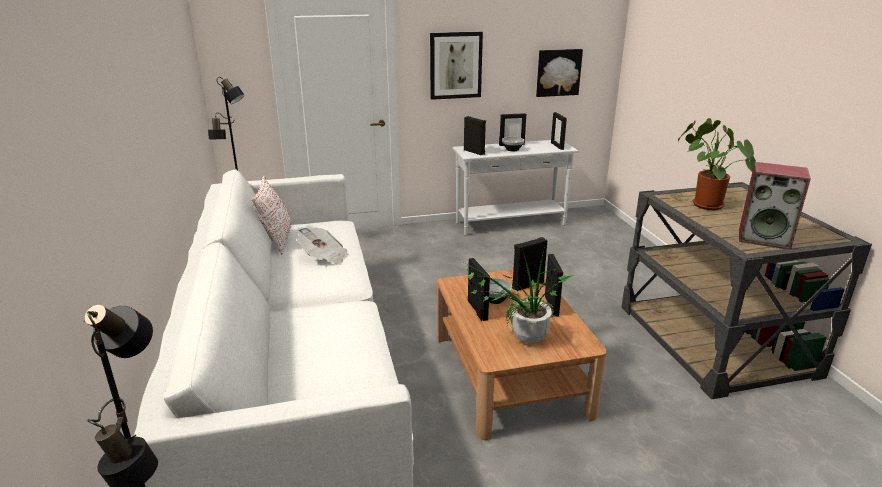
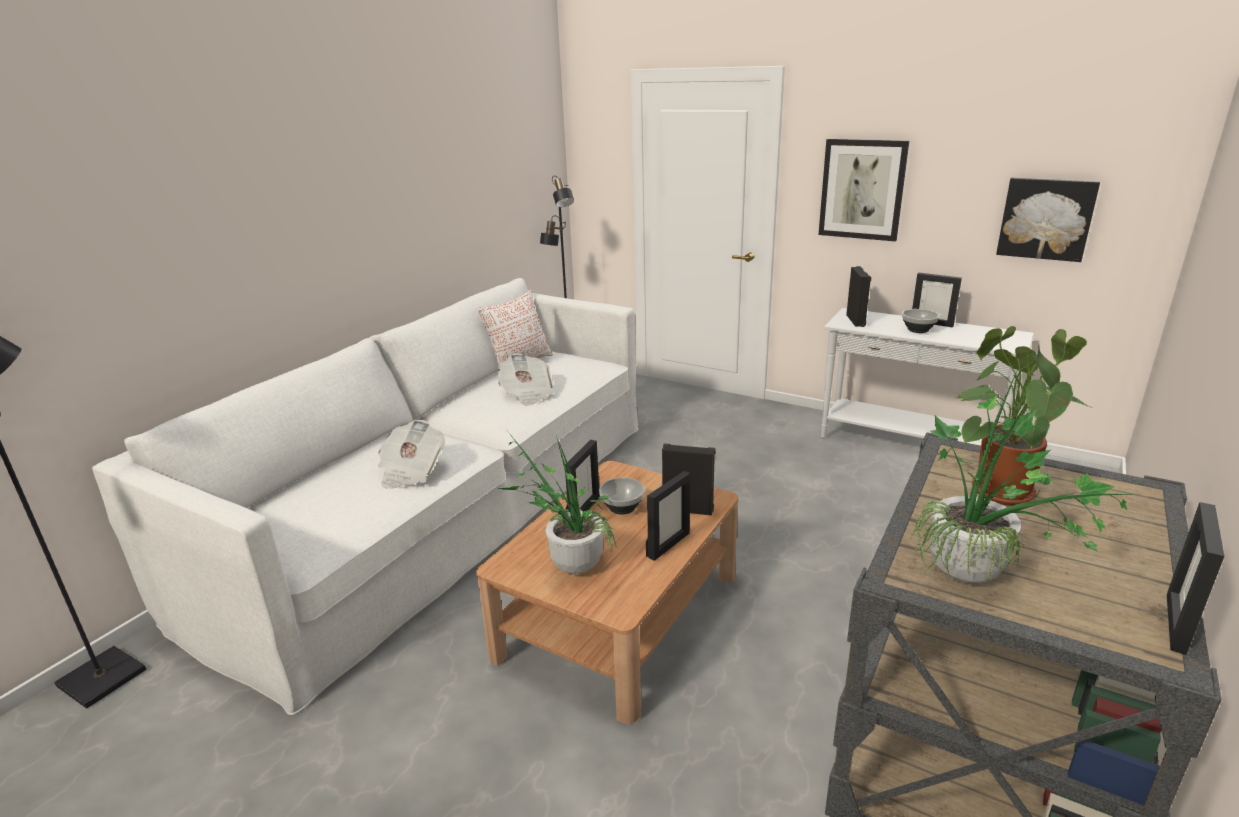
camera: 45 degrees right, 0 degrees up
picture frame [551,112,567,150] -> picture frame moved to [1167,502,1224,655]
speaker [739,162,811,250] -> potted plant [910,369,1136,583]
none -> newspaper [378,420,445,489]

